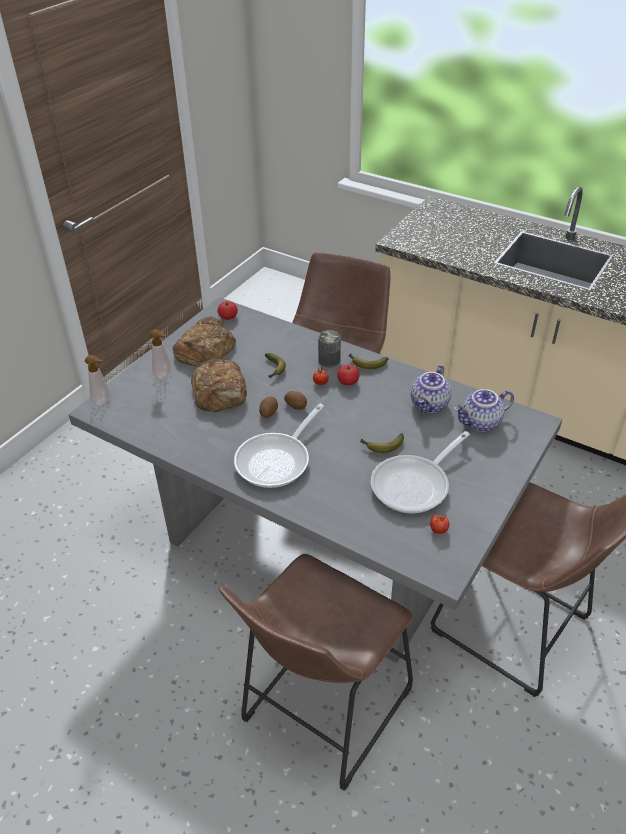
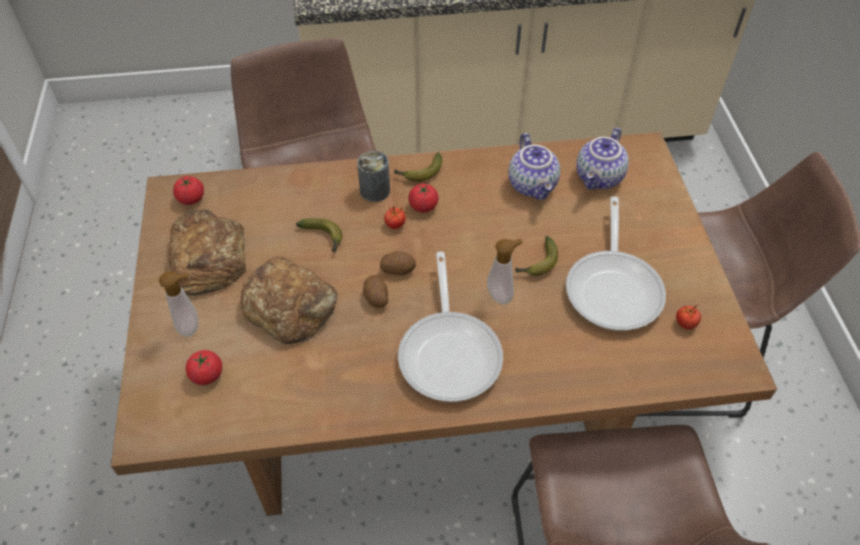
camera: 40 degrees left, 10 degrees up
grey dining table [68,297,562,663] -> brown dining table [111,132,777,516]
soap dispenser [85,355,109,406] -> soap dispenser moved to [487,239,523,304]
none -> tomato [186,350,222,385]

